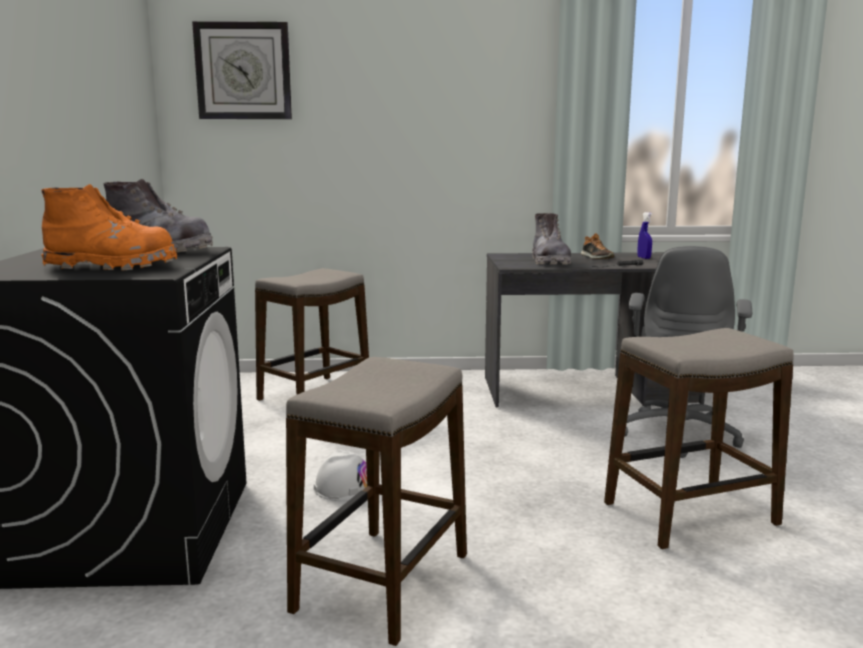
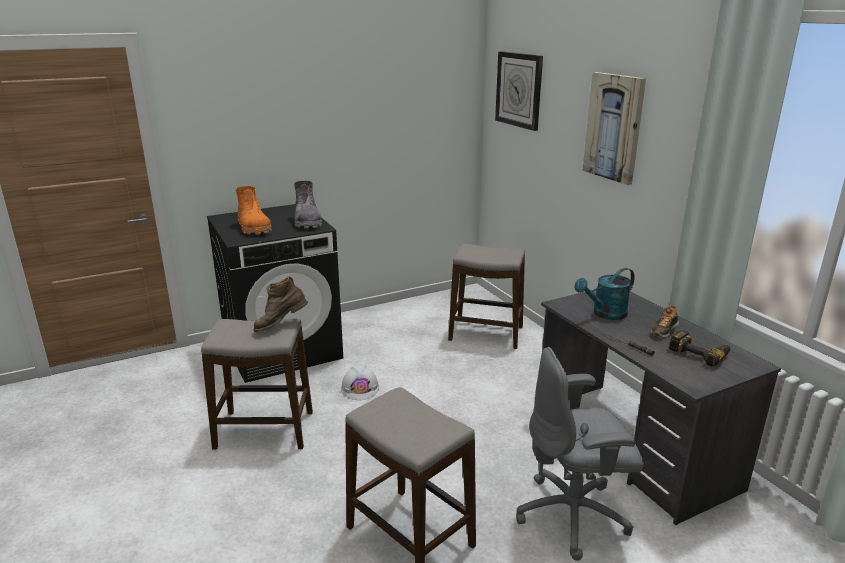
camera: 65 degrees right, 10 degrees up
grey boot [532,213,571,265] -> turquoise watering can [574,268,635,320]
blue spray bottle [637,212,652,259] -> power drill [669,330,730,366]
none -> brown boot [253,277,308,332]
none -> picture [583,72,646,185]

